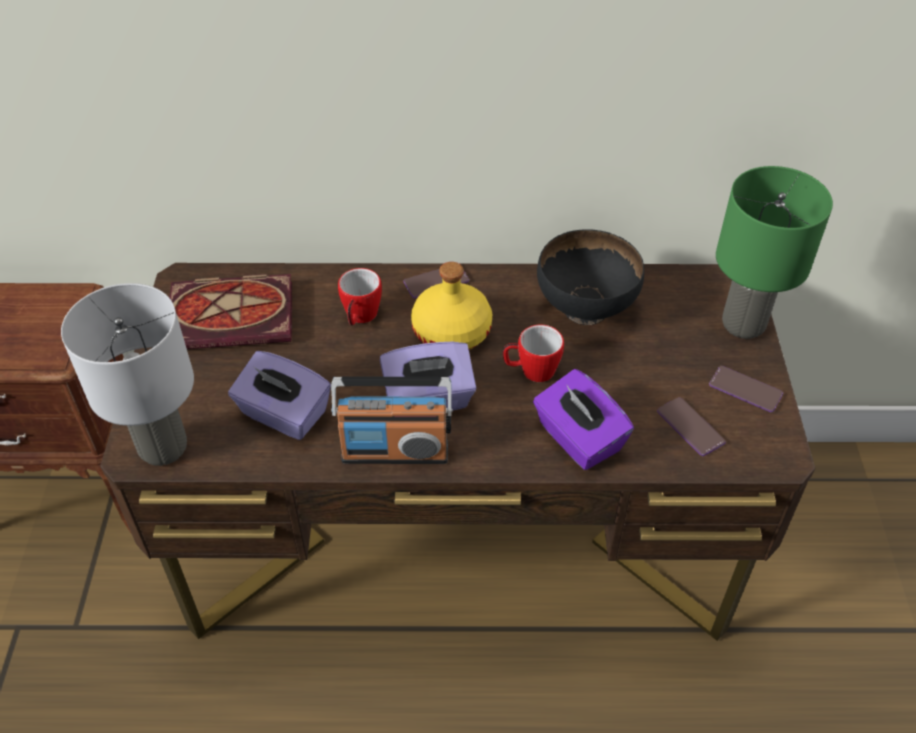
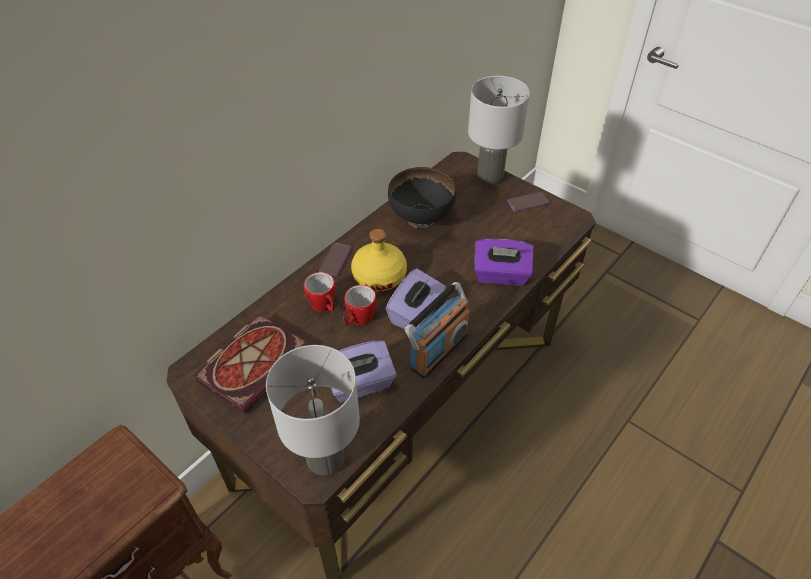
camera: 50 degrees left, 0 degrees up
mug [503,325,564,382] -> mug moved to [344,285,377,326]
phone [657,397,726,456] -> none
green table lamp [716,166,833,339] -> white table lamp [468,76,530,184]

